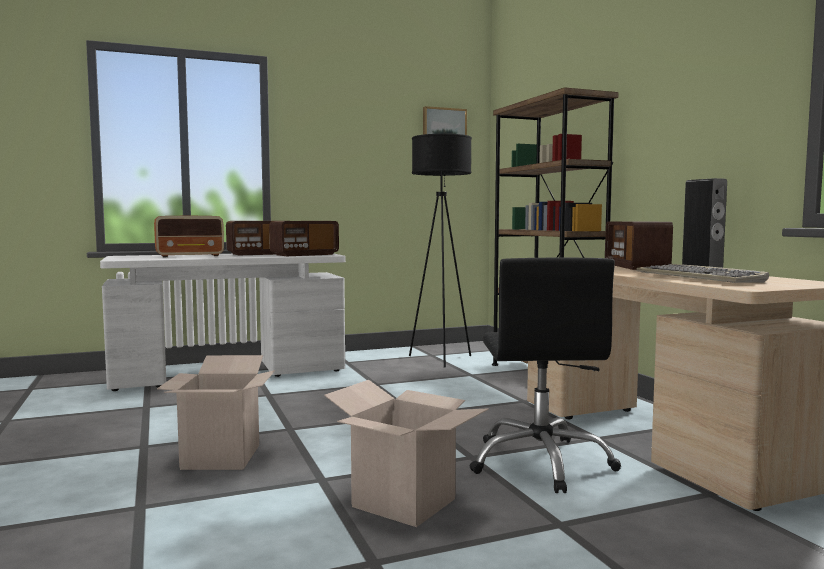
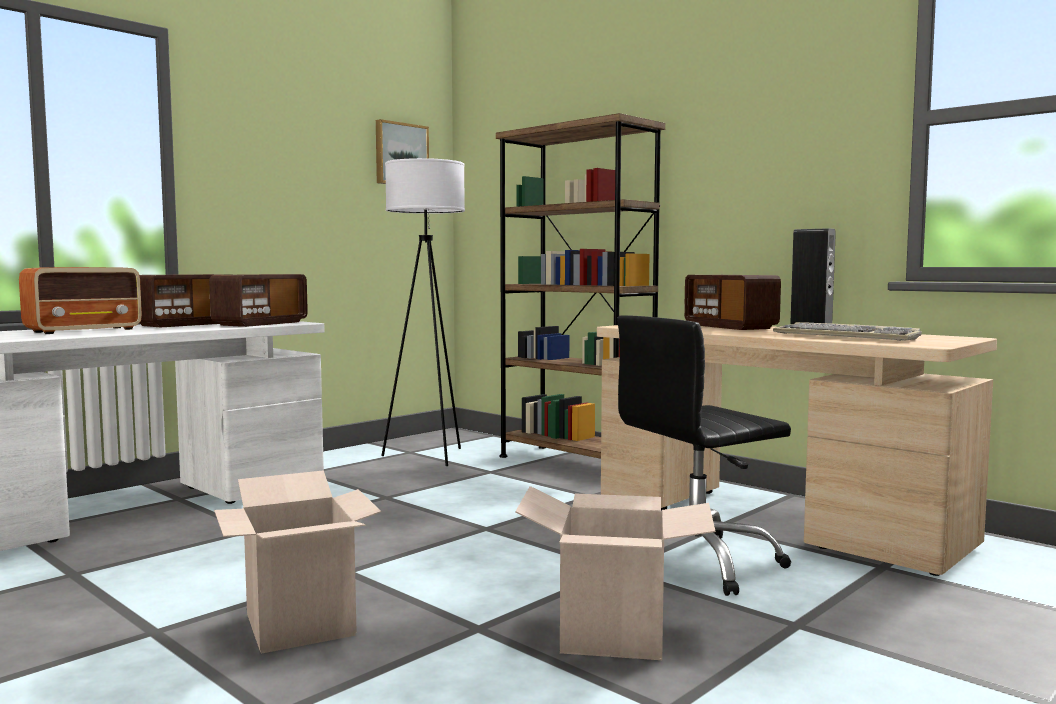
camera: 25 degrees left, 0 degrees up
black floor lamp [409,134,472,368] -> white floor lamp [381,158,465,466]
black office chair [470,258,621,493] -> black office chair turned 90 degrees clockwise [617,315,791,596]

